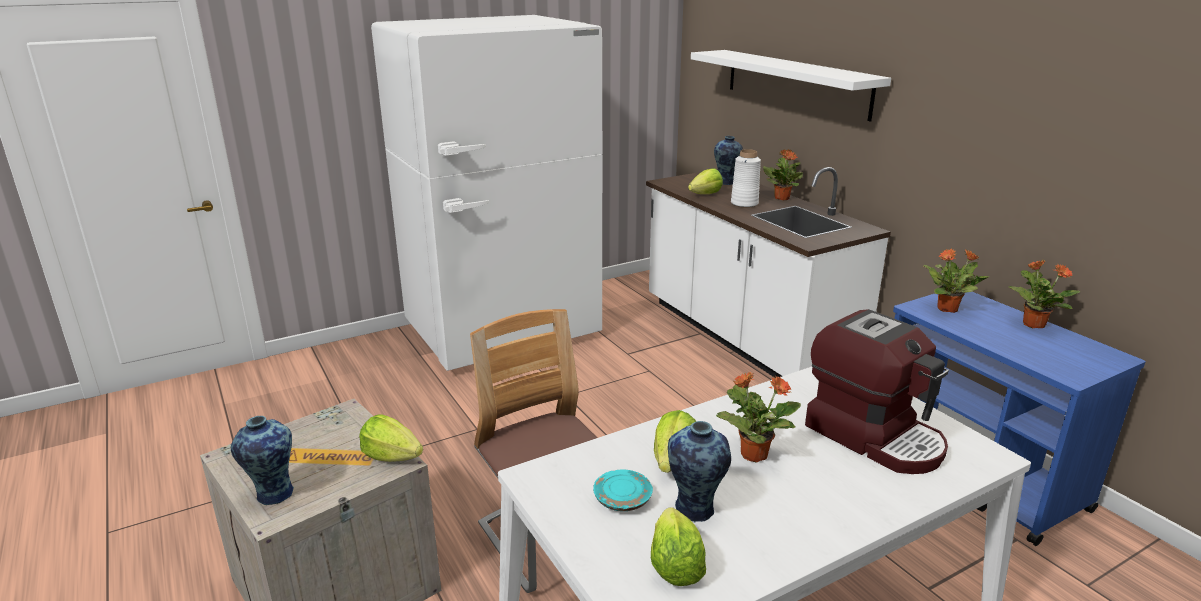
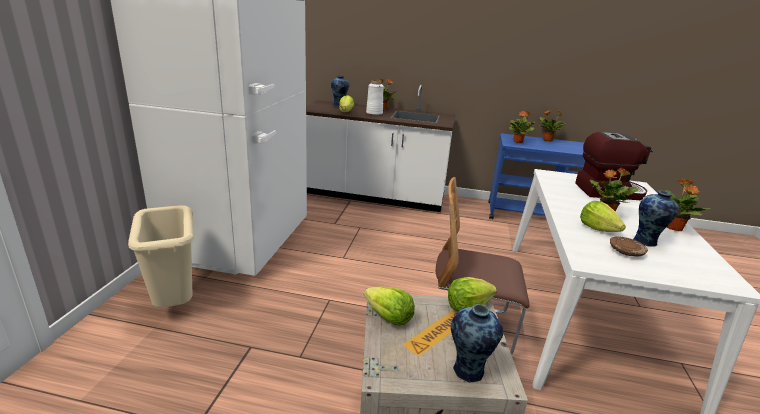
camera: 50 degrees left, 0 degrees up
turquoise plate [593,469,653,511] -> brown plate [610,236,648,256]
lettuce [651,507,706,586] -> lettuce moved to [364,287,415,326]
white shelf [691,50,891,121] -> none
none -> beige trash can [128,205,194,308]
none -> potted plant [665,178,711,231]

